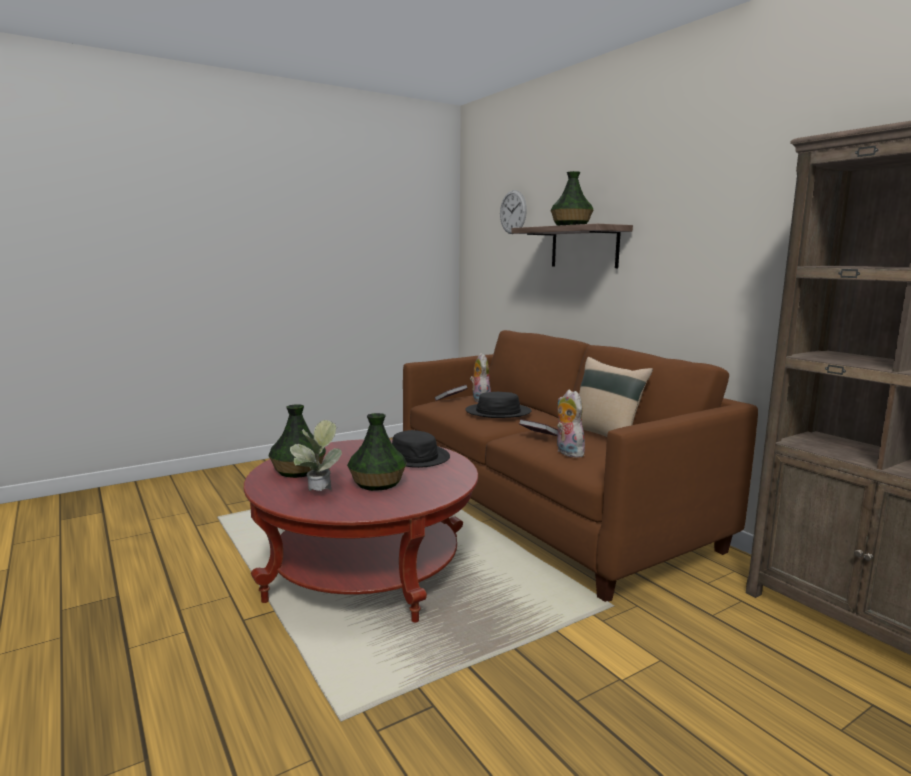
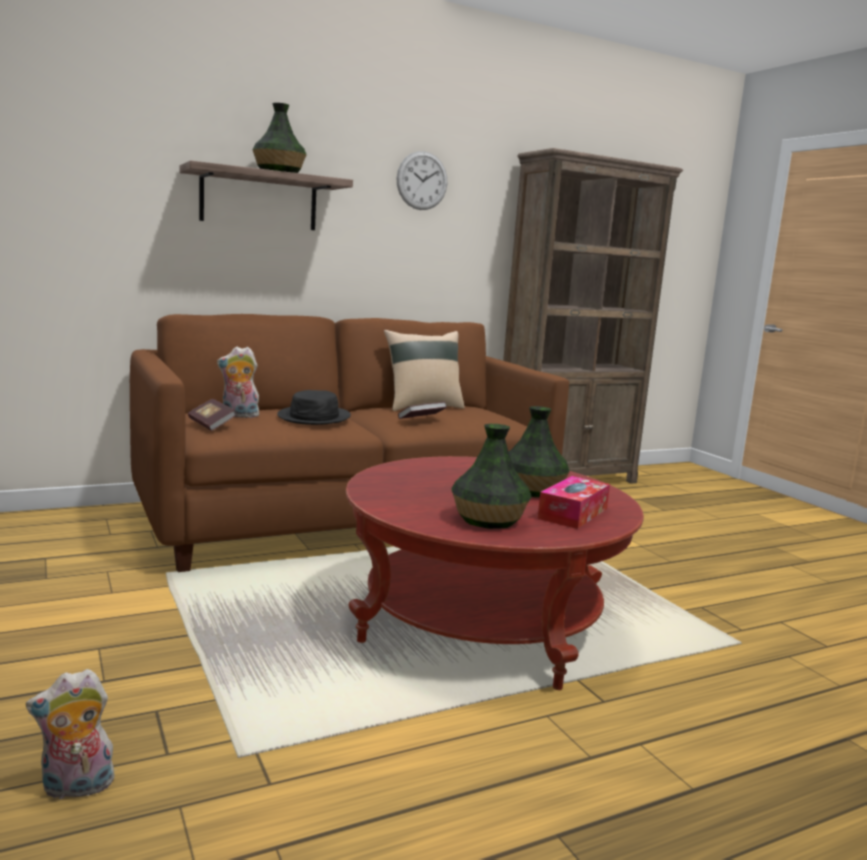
camera: 85 degrees left, 0 degrees up
potted plant [290,420,342,491] -> tissue box [538,476,610,529]
black hat [392,430,450,468] -> none
wall clock [500,190,527,234] -> wall clock moved to [397,151,447,210]
plush toy [557,390,588,457] -> plush toy moved to [26,669,116,800]

